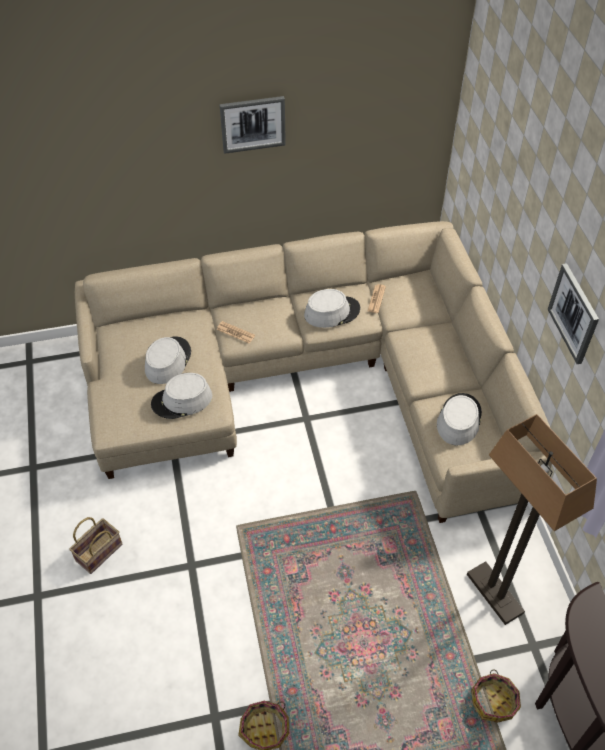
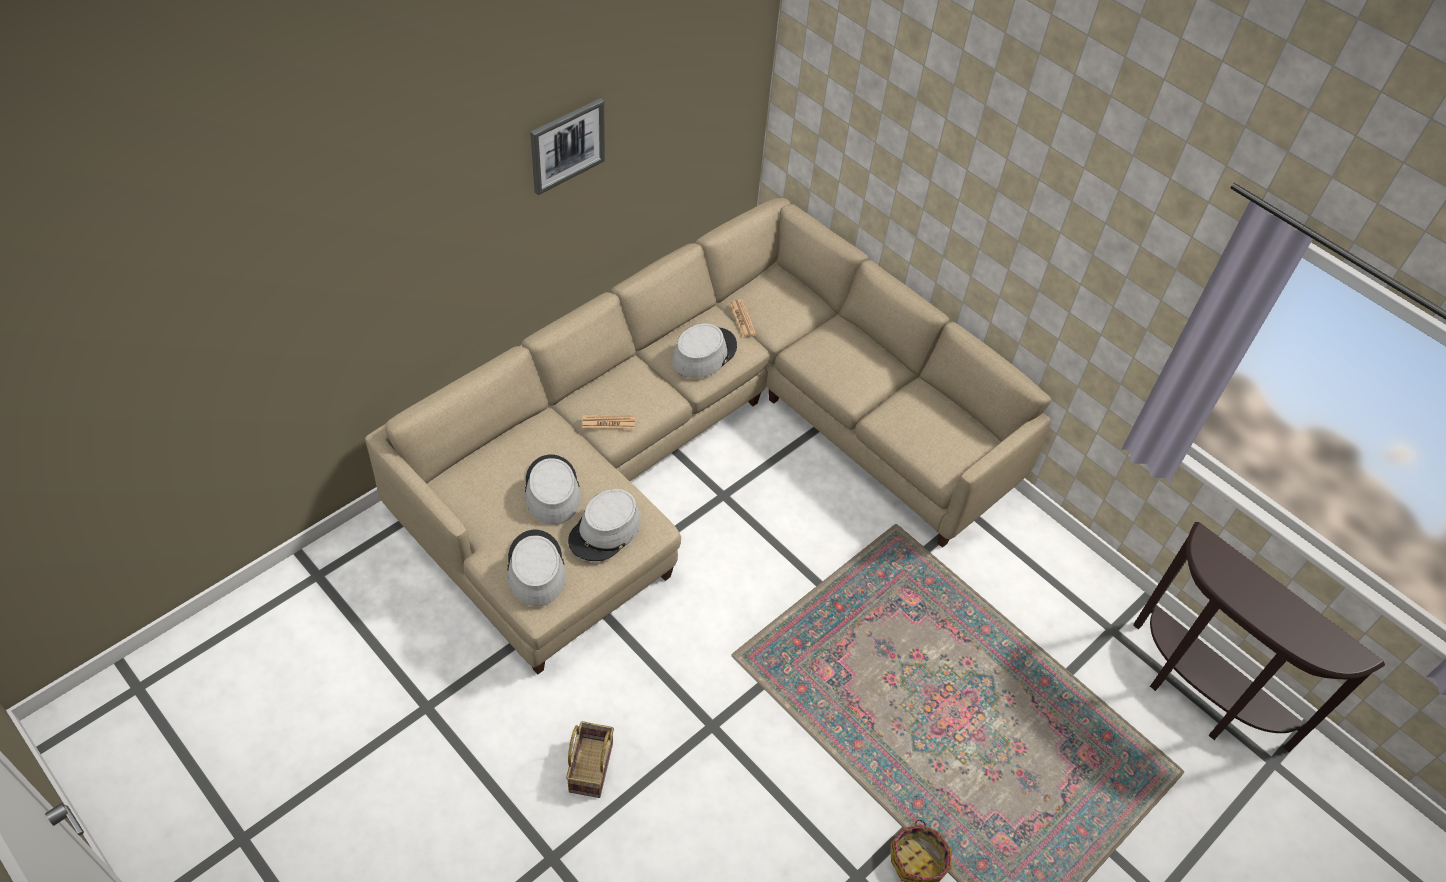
camera: 35 degrees left, 0 degrees up
grey hat [437,393,482,445] -> grey hat moved to [507,530,566,606]
floor lamp [467,414,597,625] -> none
basket [471,670,521,723] -> none
picture [548,263,599,364] -> none

